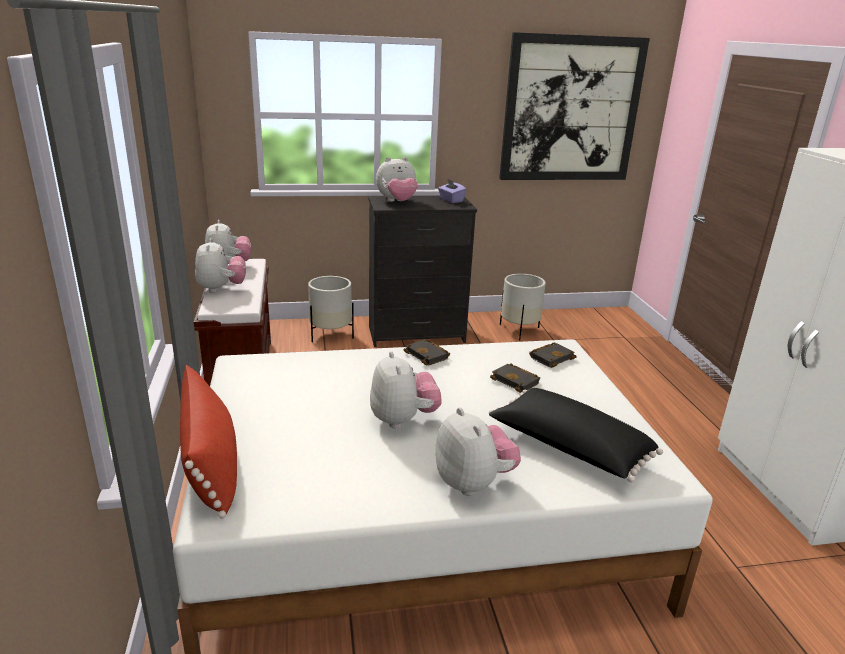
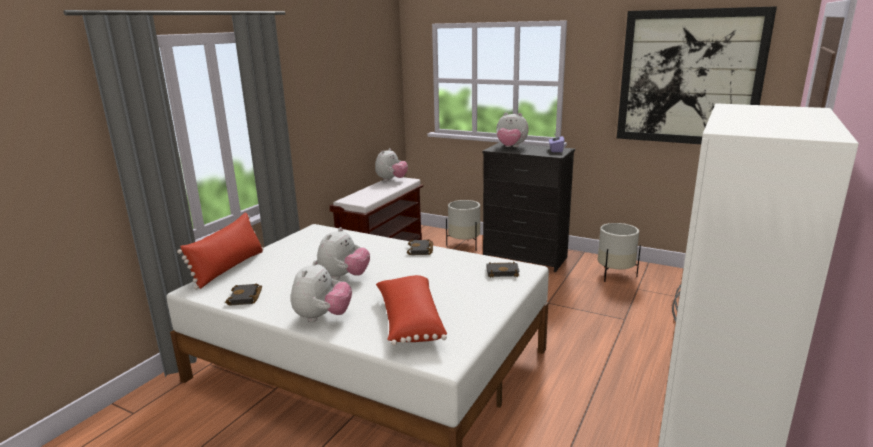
camera: 40 degrees right, 5 degrees down
plush toy [195,238,246,293] -> none
black pillow [489,388,663,482] -> red pillow [376,275,447,346]
black book [490,363,540,393] -> black book moved to [225,284,262,306]

